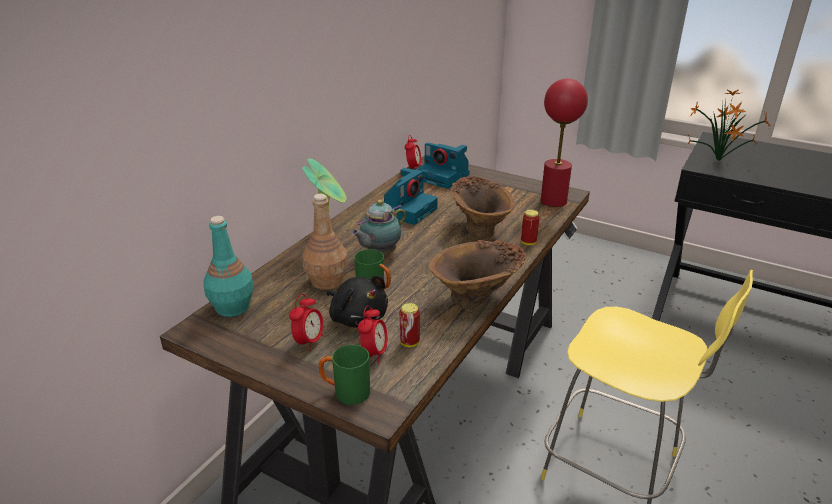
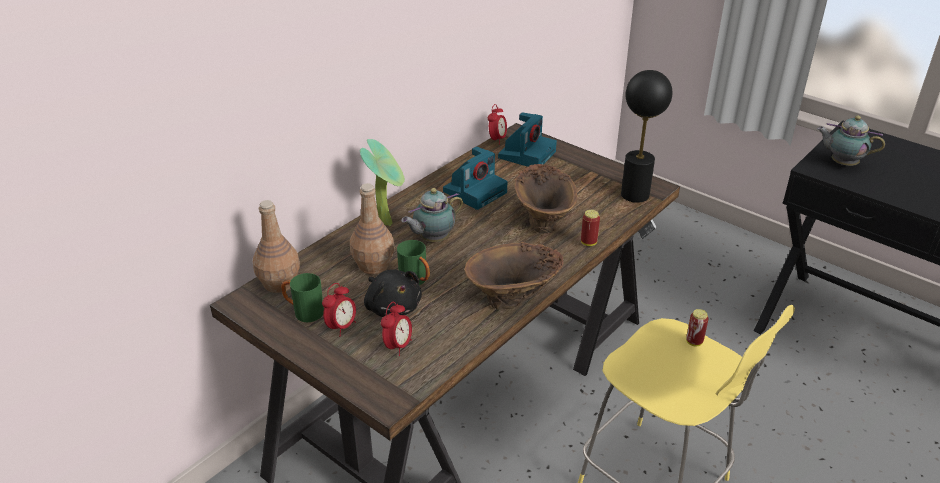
camera: 10 degrees right, 5 degrees up
turquoise bottle [203,216,254,317] -> brown bottle [253,200,300,293]
green mug [319,345,370,405] -> green mug moved to [281,273,324,322]
can [399,303,420,347] -> can moved to [686,309,709,346]
camera [416,142,470,189] -> camera turned 105 degrees counterclockwise [498,112,557,167]
red table lamp [541,79,588,207] -> black table lamp [621,70,672,203]
potted plant [688,89,771,161] -> teapot [817,115,885,166]

